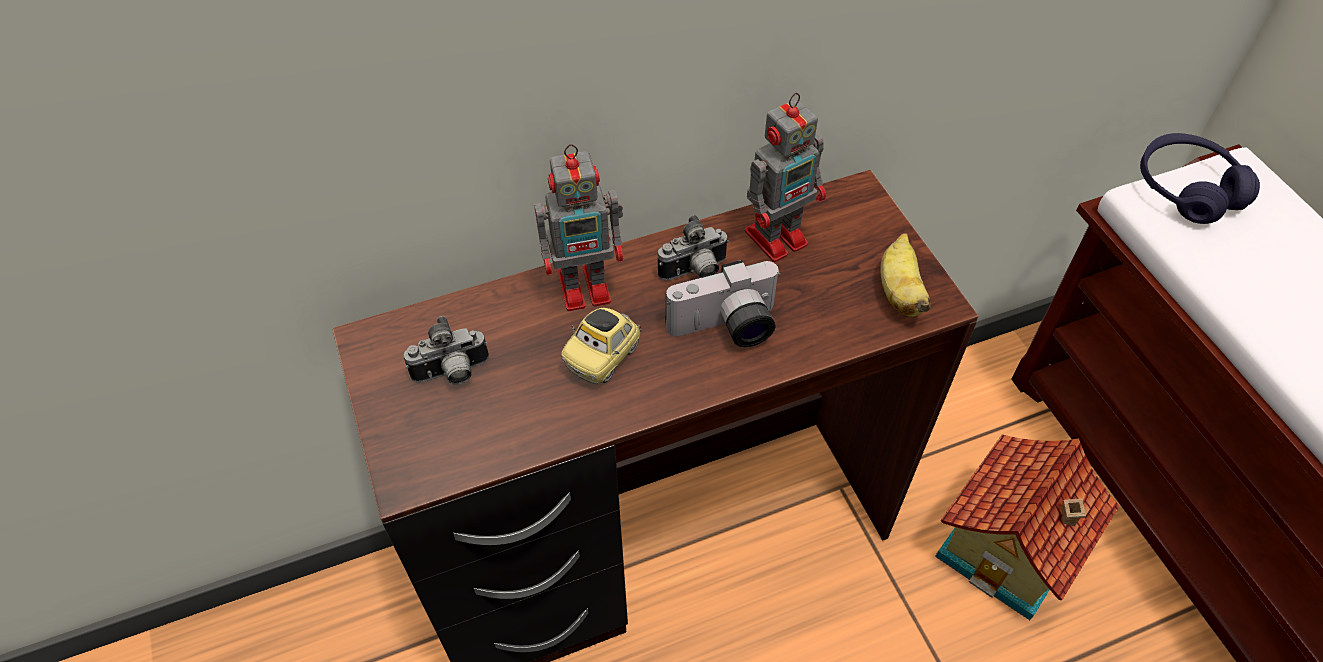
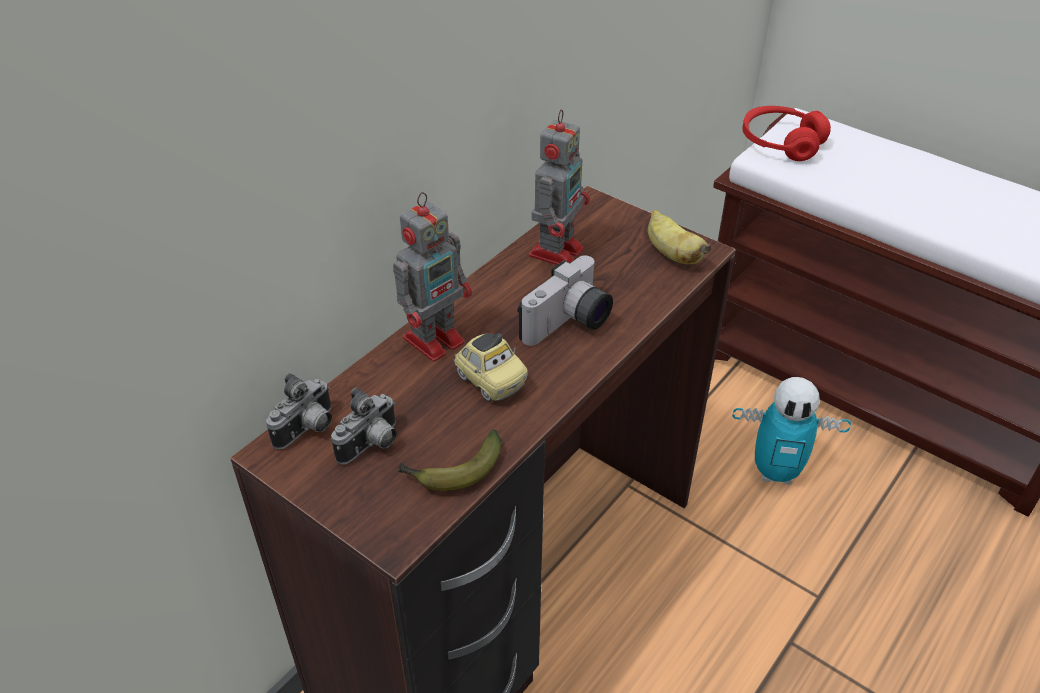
camera: 30 degrees left, 10 degrees down
toy car [561,308,641,384] -> toy car turned 45 degrees counterclockwise [454,333,528,402]
camera [658,215,729,281] -> camera moved to [266,373,332,449]
toy house [935,434,1120,620] -> toy robot [732,377,851,485]
purple headphones [1140,133,1260,224] -> red headphones [743,106,831,161]
none -> banana [398,429,501,491]

